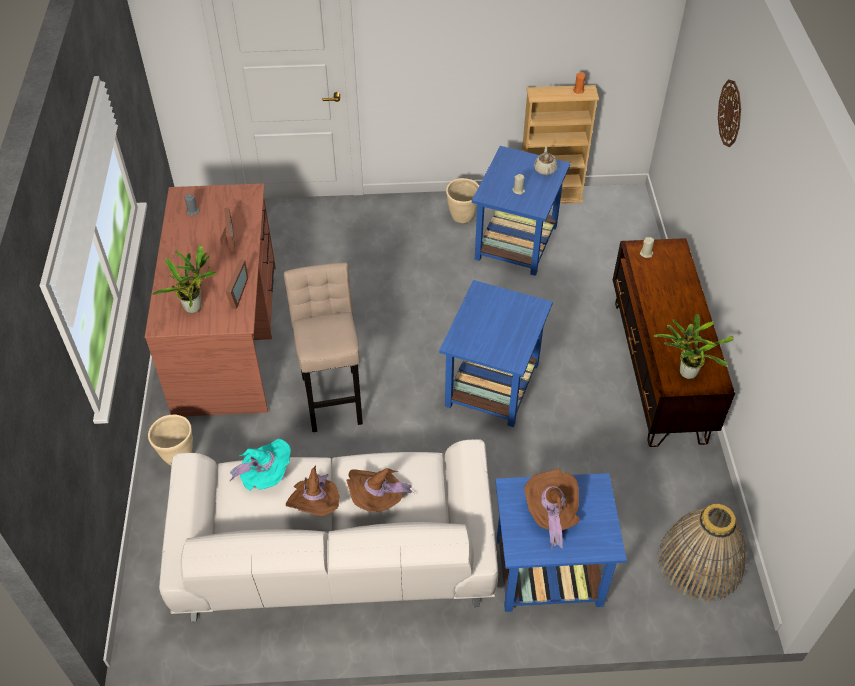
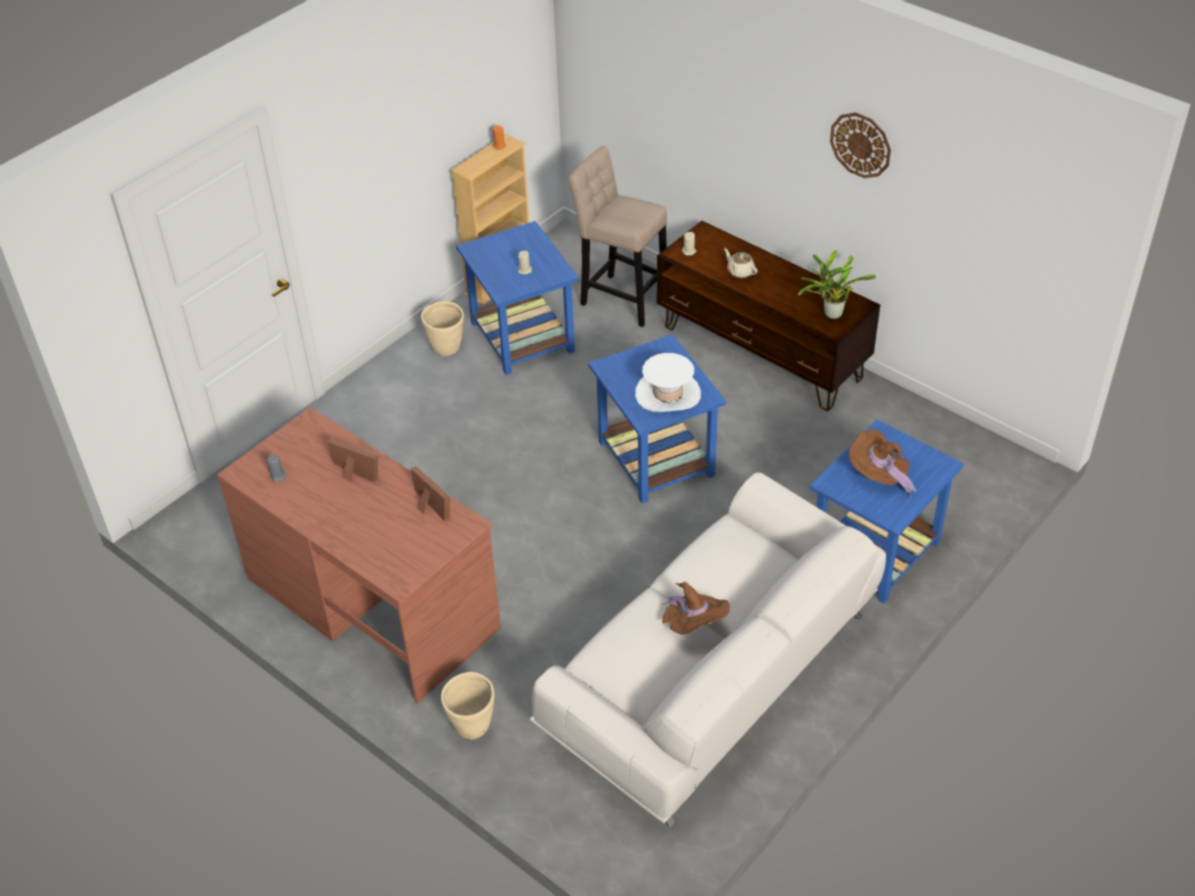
camera: 45 degrees left, 5 degrees down
potted plant [152,245,216,313] -> none
turquoise hat [230,439,291,491] -> none
beige stool [284,262,363,432] -> beige stool moved to [568,146,667,327]
brown hat [346,468,415,512] -> none
beige teapot [534,146,557,175] -> beige teapot moved to [724,248,757,278]
basket [658,504,746,602] -> none
wall clock [718,79,741,147] -> wall clock moved to [830,112,891,178]
none -> white hat [635,353,701,412]

